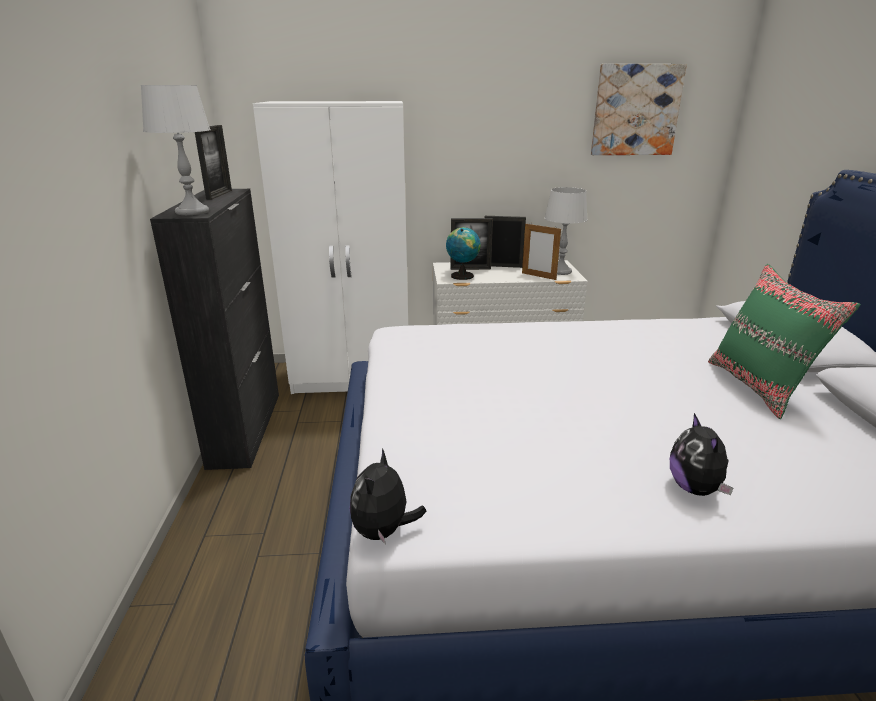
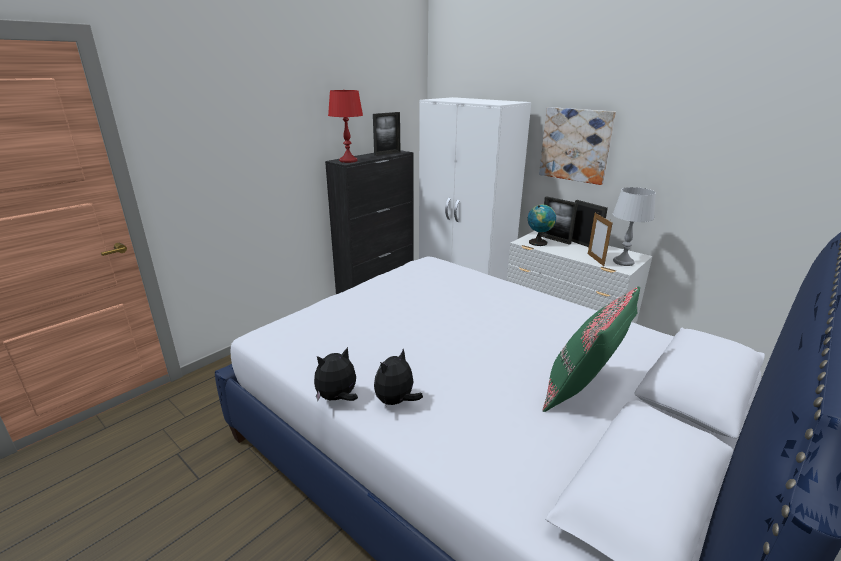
camera: 45 degrees right, 0 degrees up
grey table lamp [141,85,211,215] -> red table lamp [328,90,363,163]
plush toy [350,448,427,545] -> plush toy moved to [314,347,358,401]
picture [591,64,687,155] -> picture moved to [539,107,616,185]

